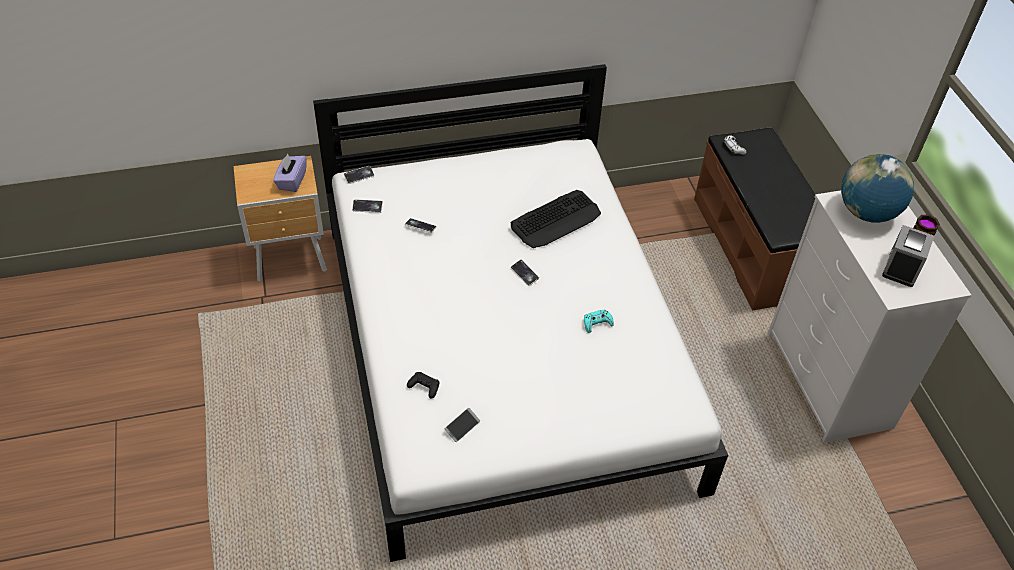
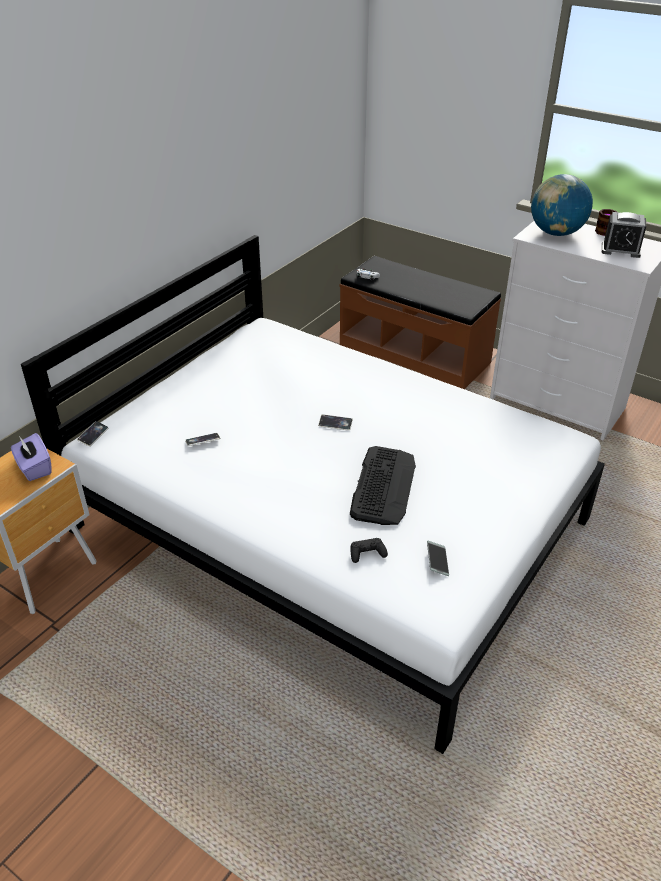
camera: 40 degrees left, 10 degrees down
phone [352,199,383,213] -> none
keyboard [511,190,601,248] -> keyboard moved to [350,446,416,525]
turquoise game controller [584,310,614,333] -> none
alarm clock [882,225,934,287] -> alarm clock turned 60 degrees counterclockwise [602,212,646,258]

